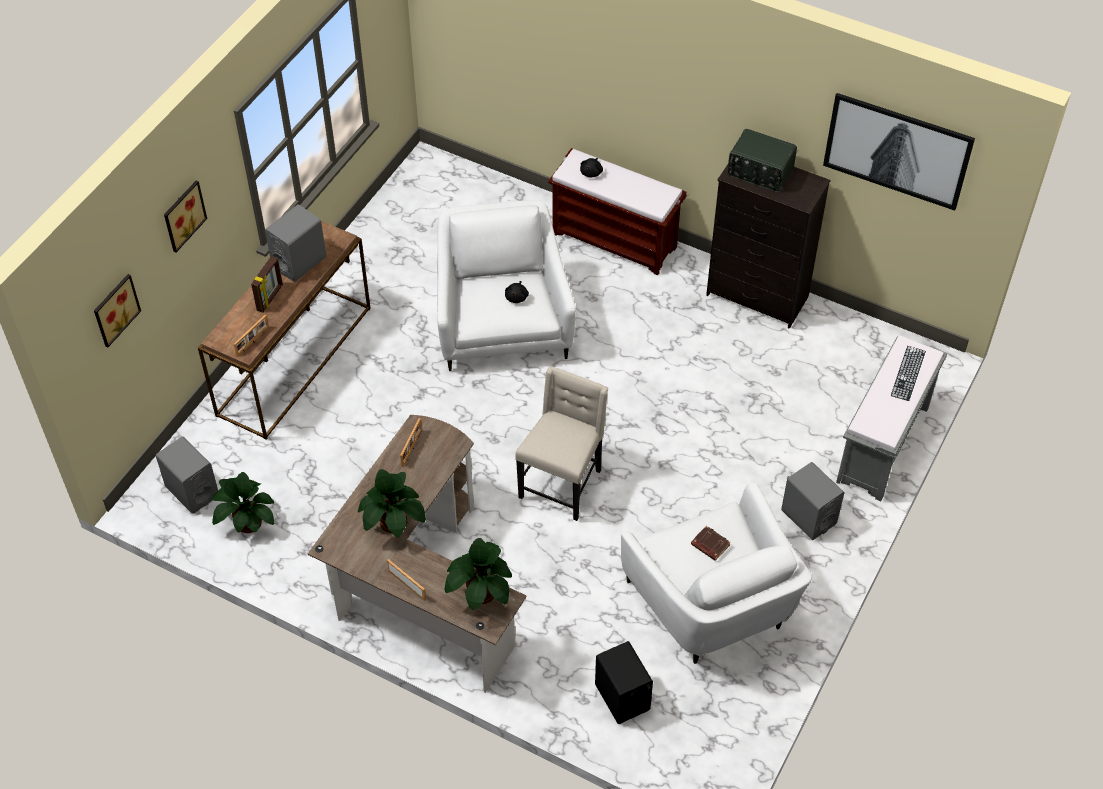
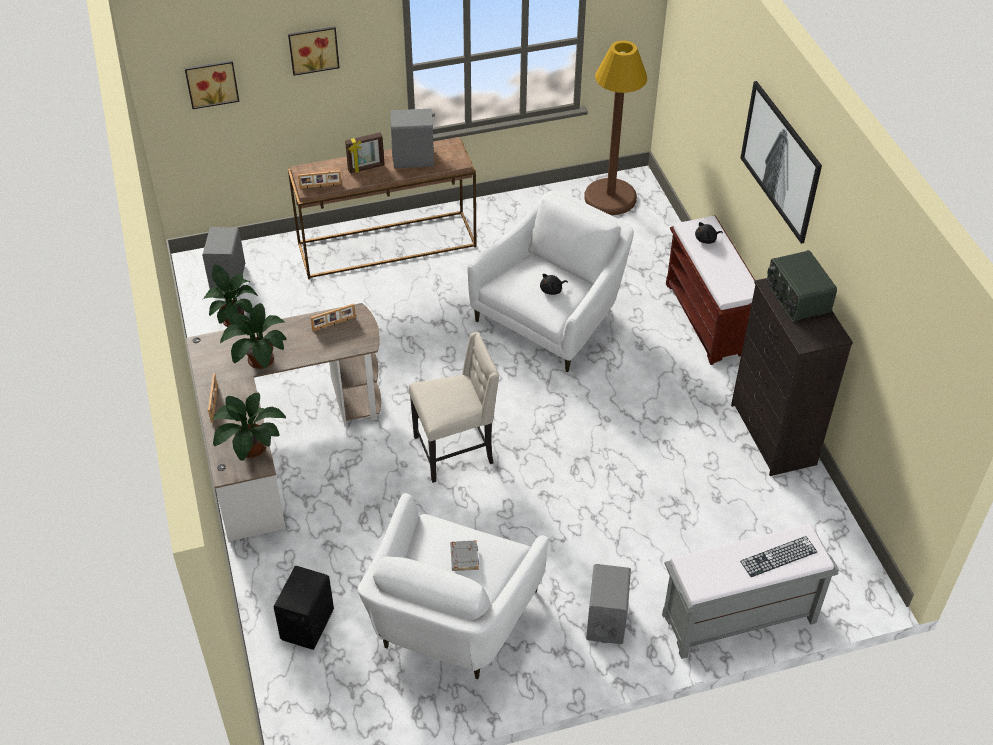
camera: 45 degrees right, 5 degrees down
brown book [691,526,731,561] -> grey book [450,540,479,571]
picture [823,93,975,211] -> picture moved to [740,81,822,244]
none -> brown floor lamp [584,40,647,215]

